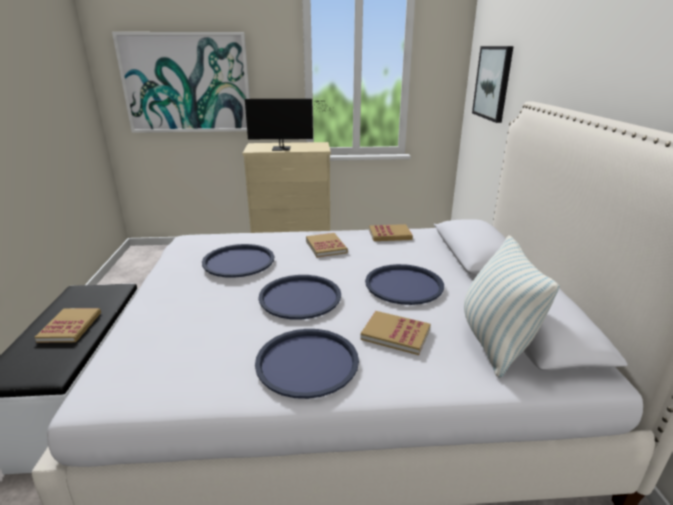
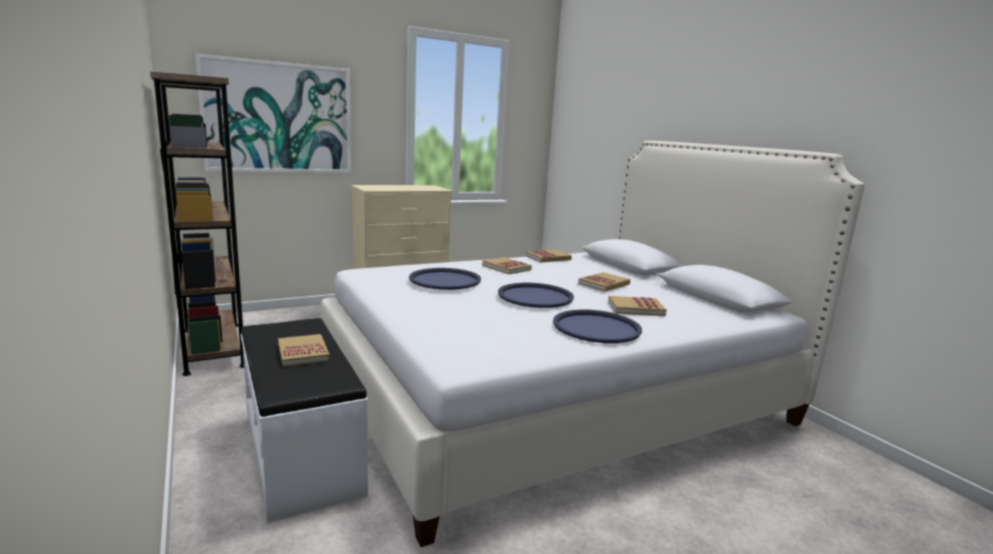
camera: 25 degrees left, 10 degrees down
monitor [245,99,332,151] -> none
blue tray [365,264,444,305] -> book [578,272,630,292]
pillow [464,235,560,378] -> none
picture [472,46,514,123] -> none
none -> brown bookcase [150,72,244,376]

